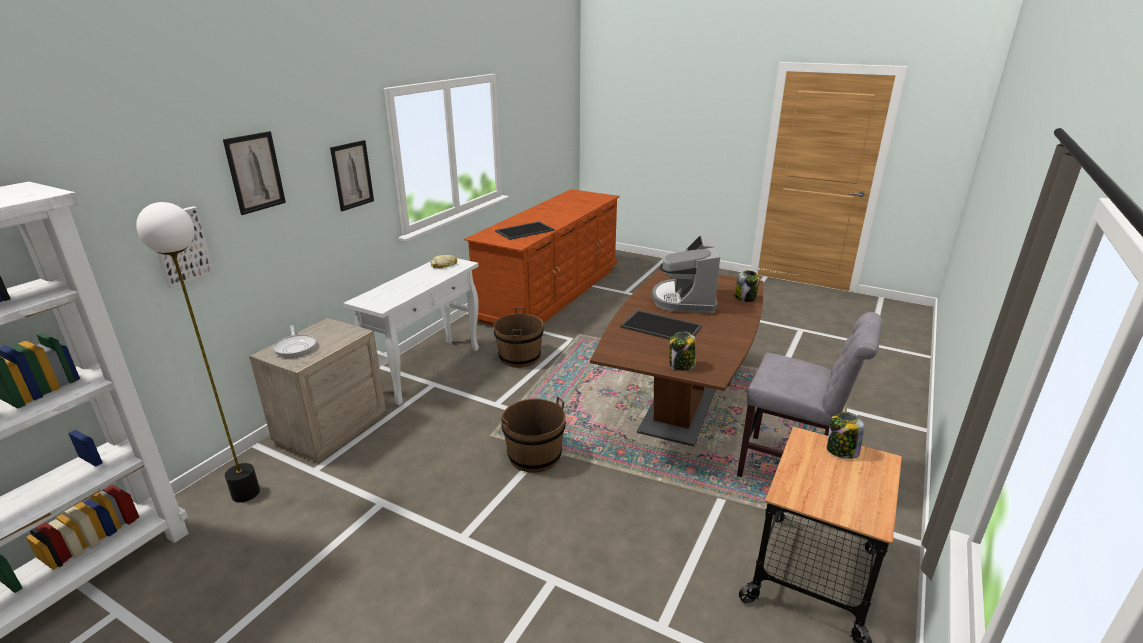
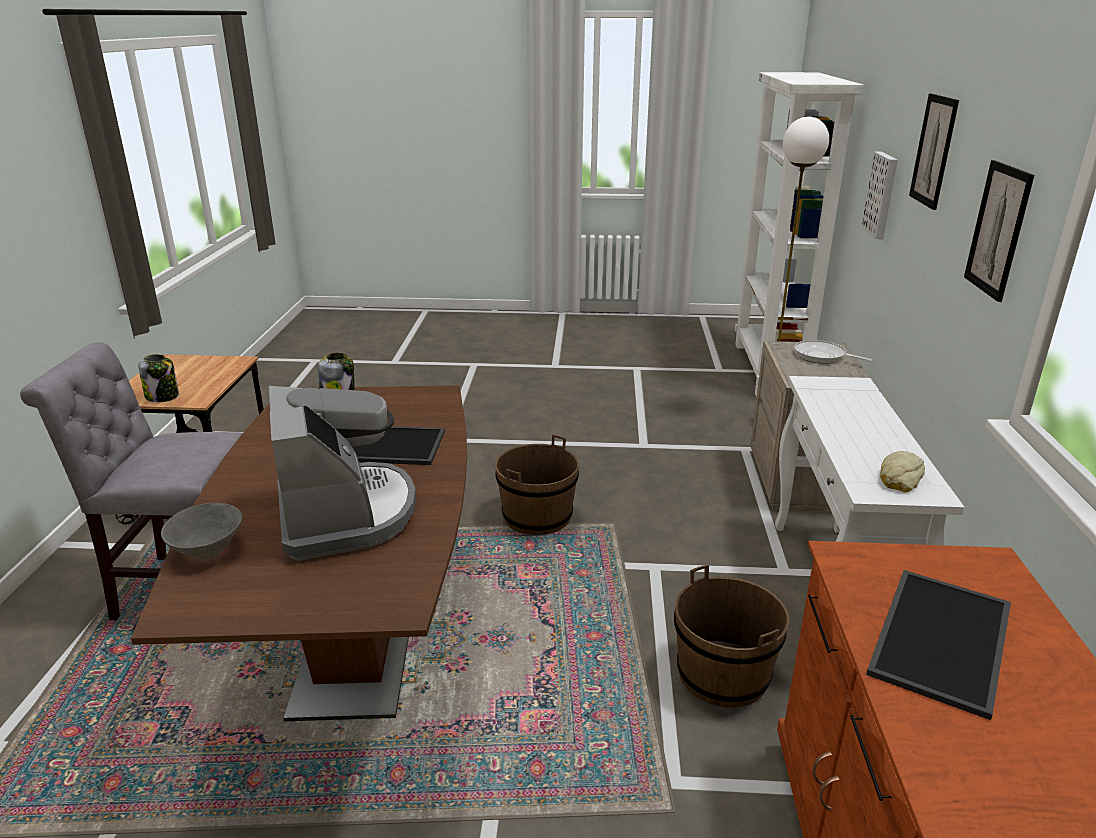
camera: 155 degrees right, 0 degrees up
jar [734,270,760,302] -> grey bowl [161,503,242,559]

